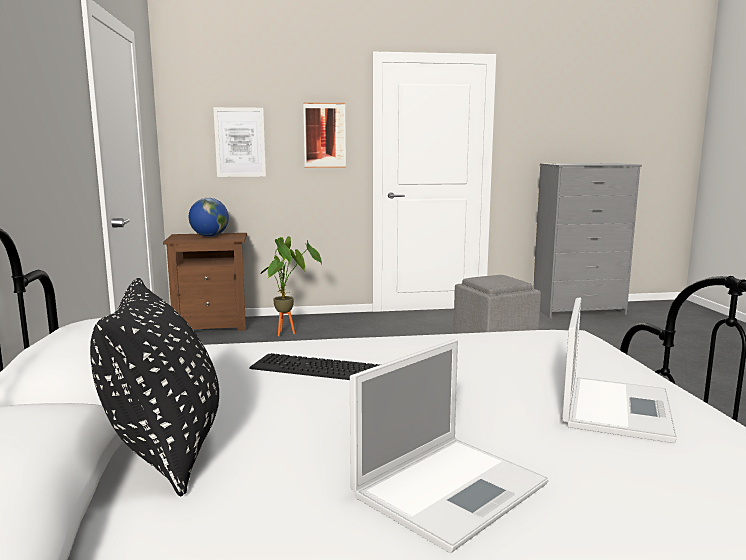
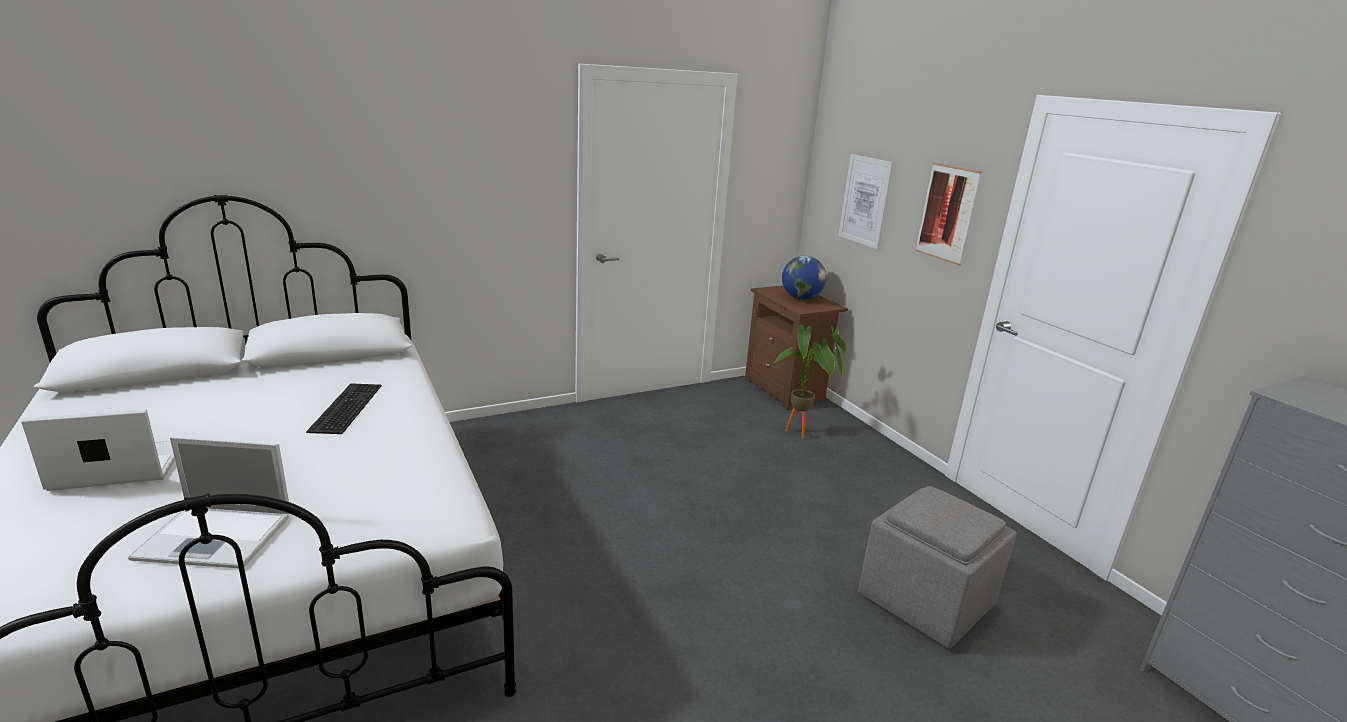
camera: 70 degrees right, 10 degrees up
black pillow [90,278,219,496] -> none
laptop [350,339,549,553] -> laptop turned 135 degrees clockwise [21,409,175,491]

